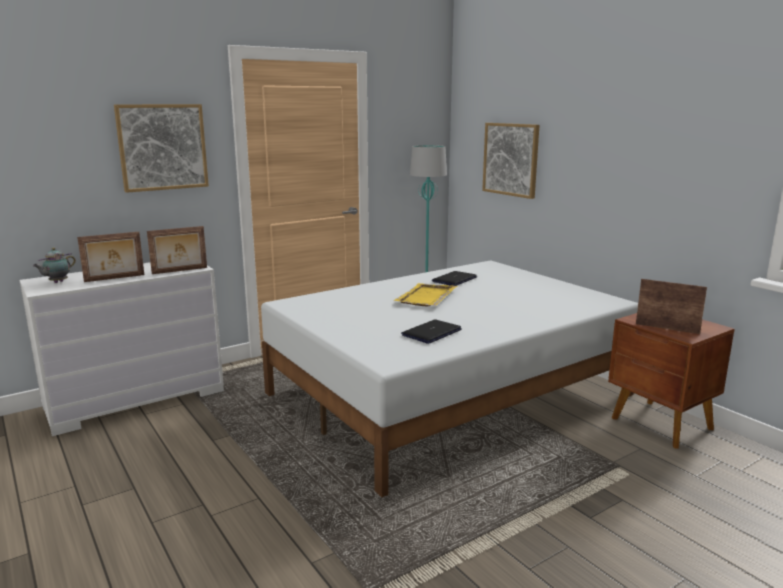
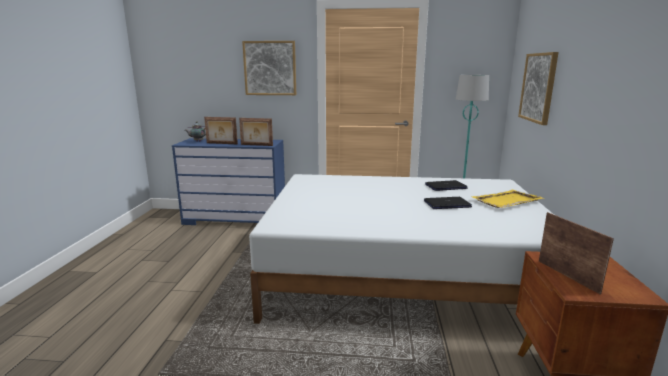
camera: 40 degrees right, 0 degrees up
white dresser [19,262,224,436] -> blue dresser [172,138,285,225]
yellow tray [393,283,457,307] -> yellow tray moved to [472,190,544,208]
laptop [401,319,462,344] -> laptop moved to [424,197,472,209]

